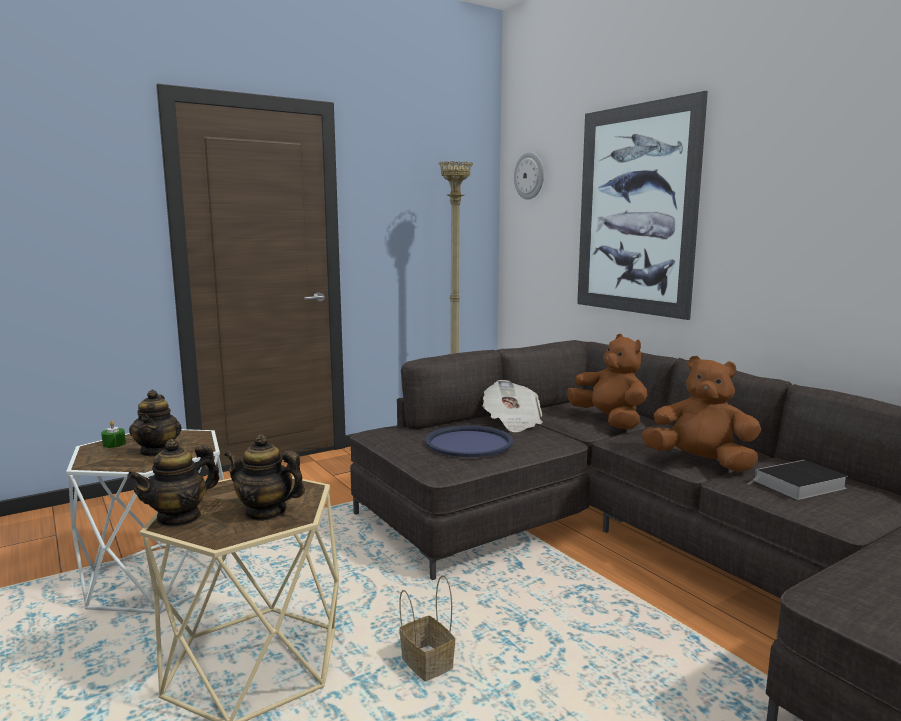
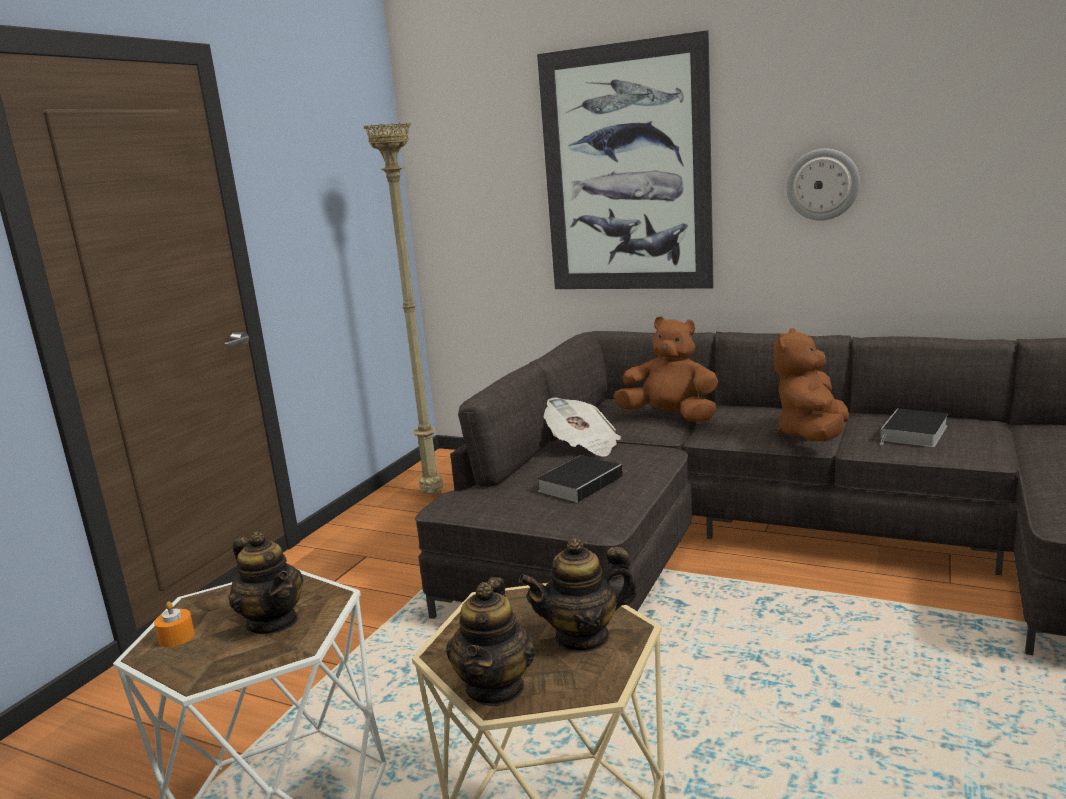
camera: 30 degrees left, 5 degrees up
green candle [101,421,126,448] -> orange candle [154,601,195,647]
basket [399,575,455,681] -> none
blue tray [425,425,513,457] -> book [537,455,626,502]
wall clock [514,152,544,200] -> wall clock moved to [786,148,860,221]
brown plush toy [641,356,761,472] -> brown plush toy turned 60 degrees counterclockwise [774,328,849,442]

